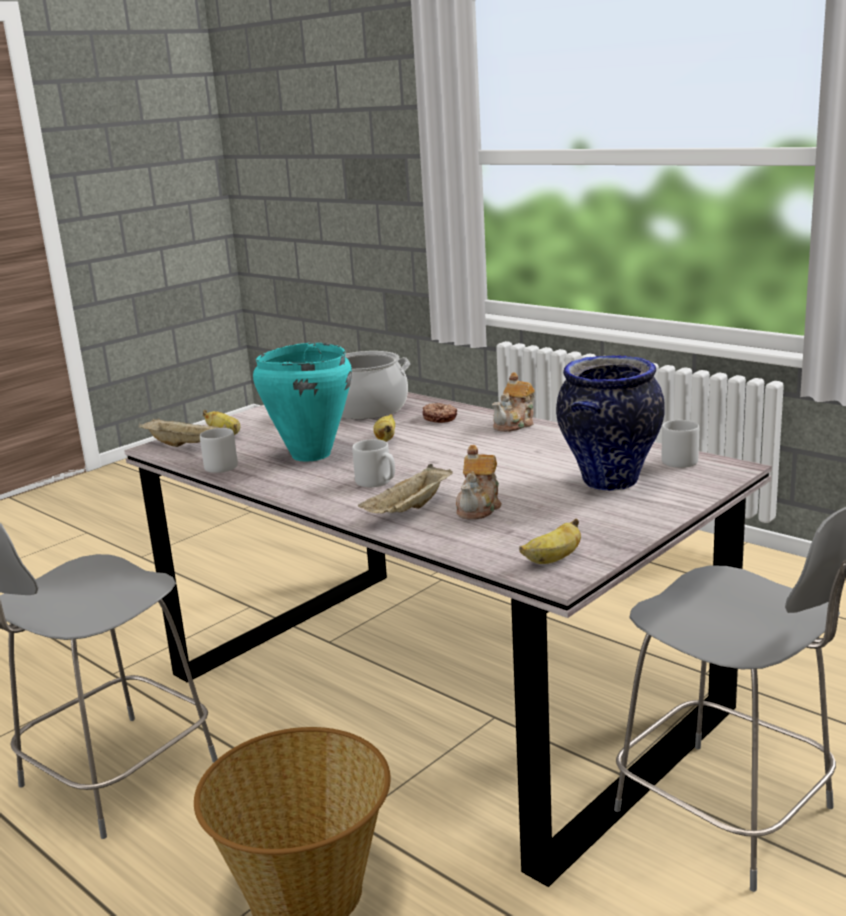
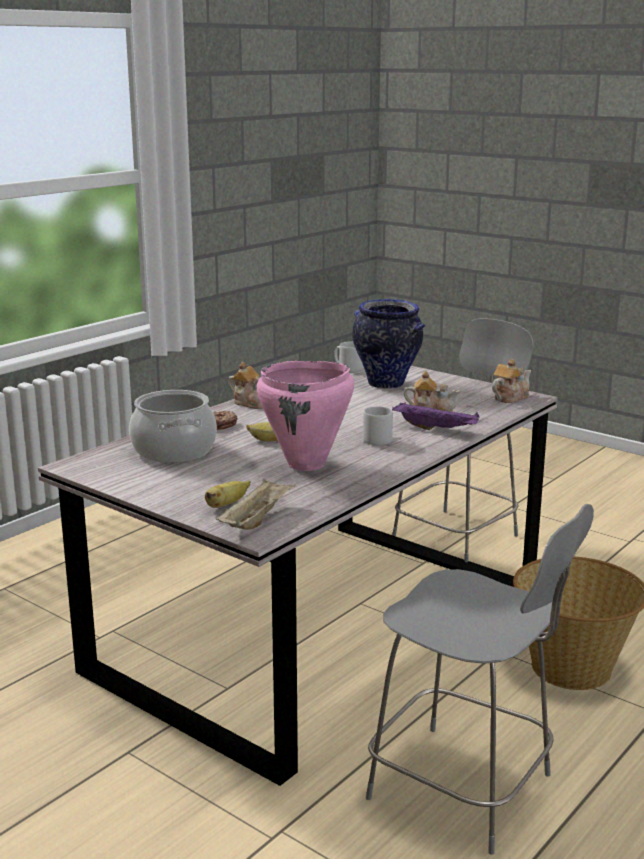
camera: 95 degrees left, 0 degrees up
grey mug [200,428,238,473] -> none
turquoise cooking pot [253,342,352,462] -> pink cooking pot [257,361,354,471]
beige tray [358,464,453,513] -> purple tray [392,402,479,430]
banana [519,518,581,564] -> teapot [492,359,531,403]

